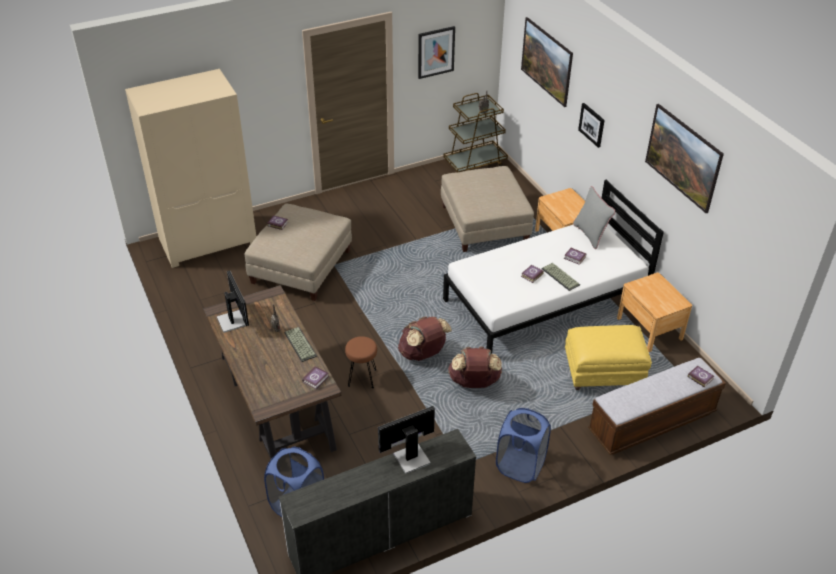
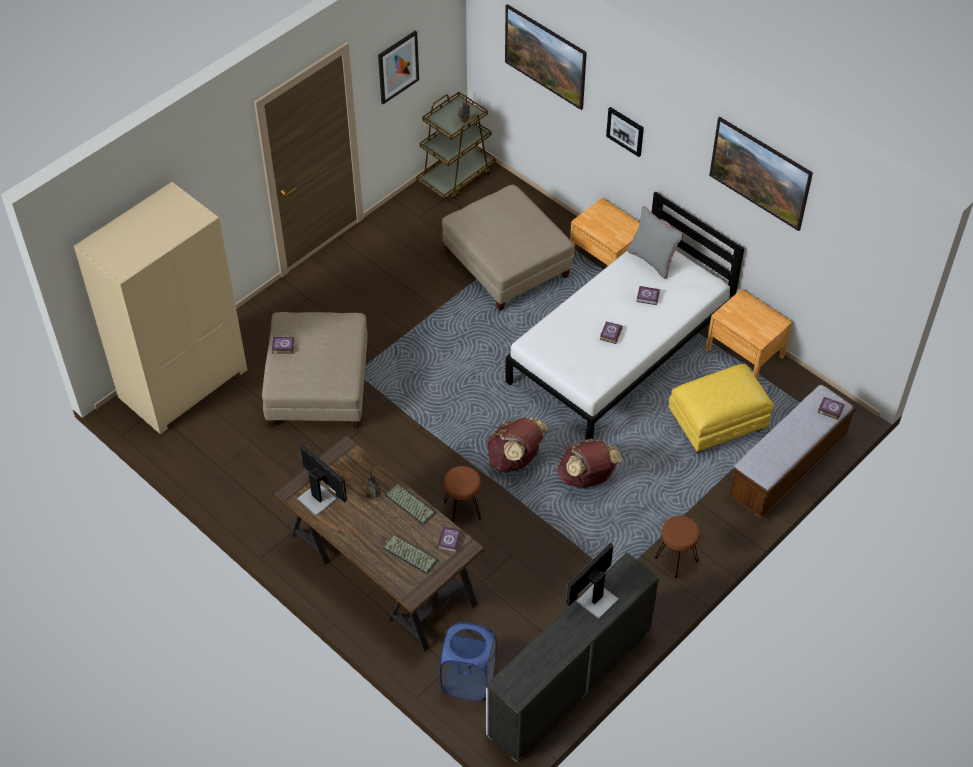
camera: 20 degrees left, 10 degrees up
blue laundry basket [496,408,551,483] -> brown stool [655,516,700,578]
keyboard [542,263,580,291] -> keyboard moved to [383,535,438,574]

